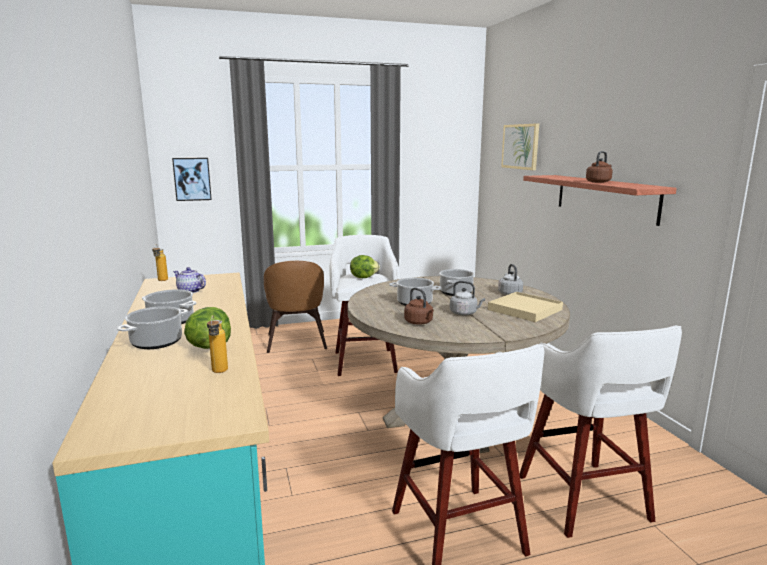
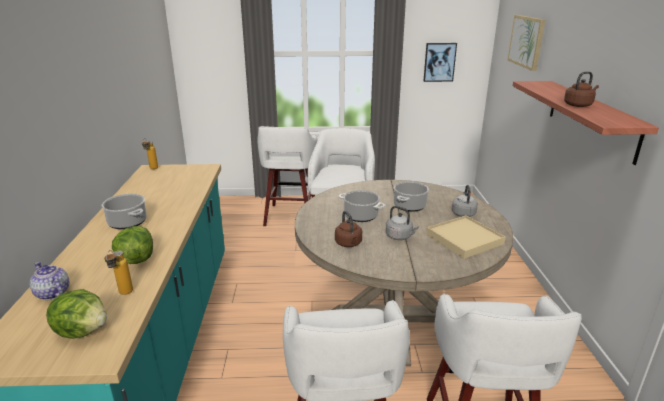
camera: 15 degrees right, 10 degrees up
cooking pot [117,306,188,349] -> none
picture [172,158,212,201] -> picture moved to [423,43,457,82]
teapot [173,267,206,293] -> teapot moved to [30,262,70,300]
brown chair [264,261,327,353] -> white stool [257,126,317,226]
lettuce [350,255,380,278] -> lettuce moved to [46,289,107,339]

